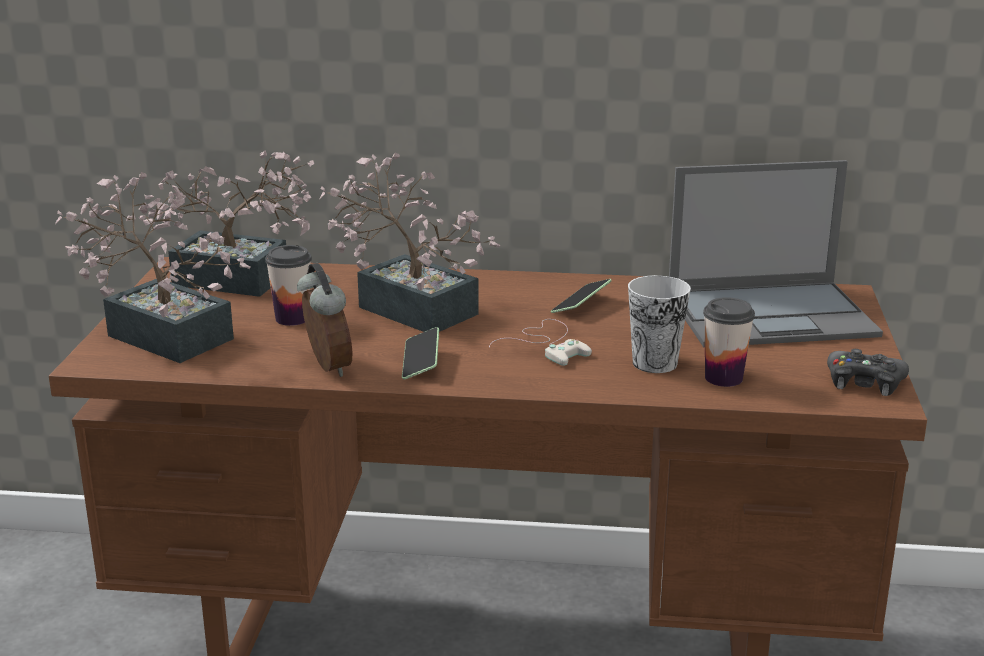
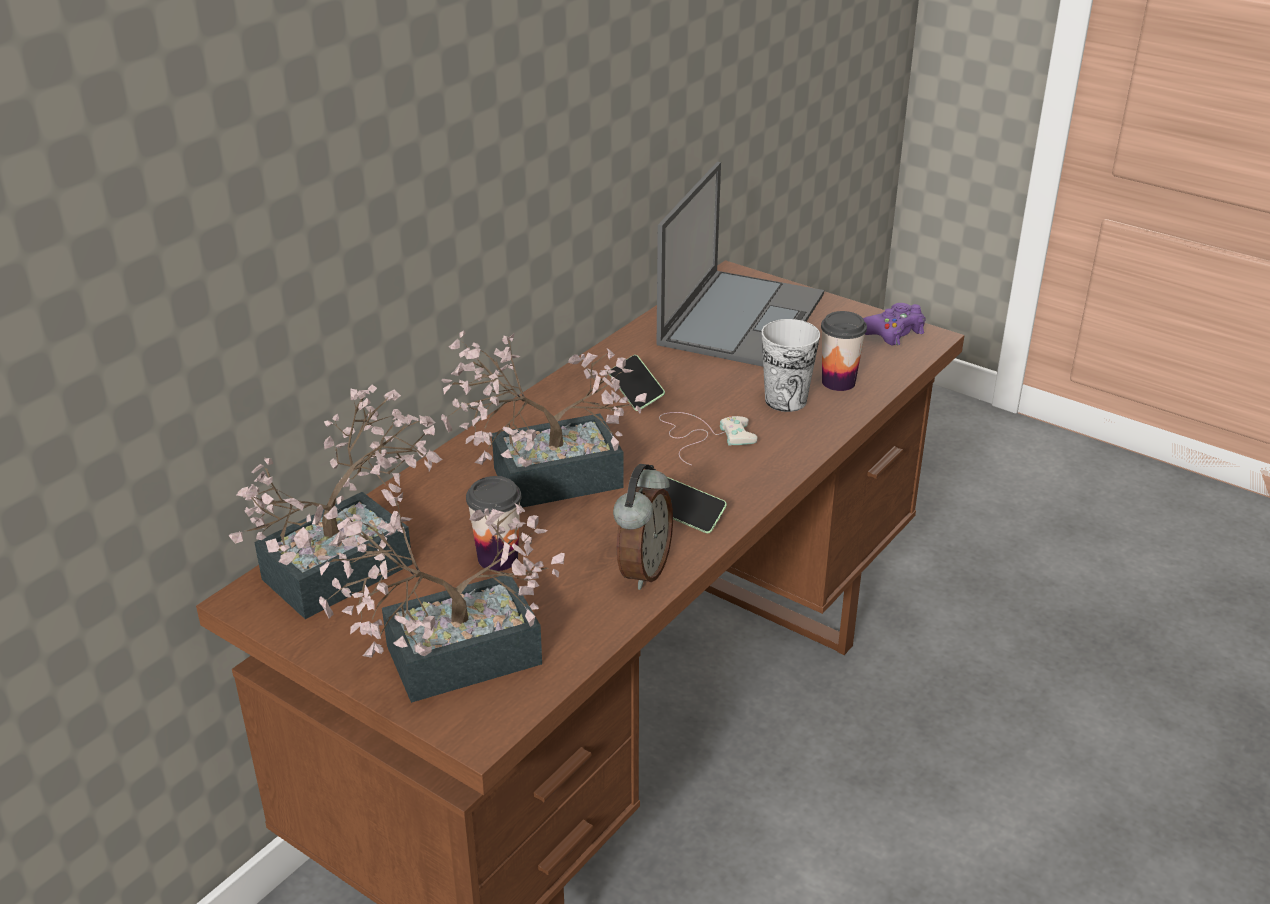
camera: 60 degrees left, 10 degrees up
alarm clock [297,263,353,377] -> alarm clock turned 105 degrees clockwise [613,464,673,590]
black game controller [827,349,909,396] -> purple game controller [863,303,925,346]

